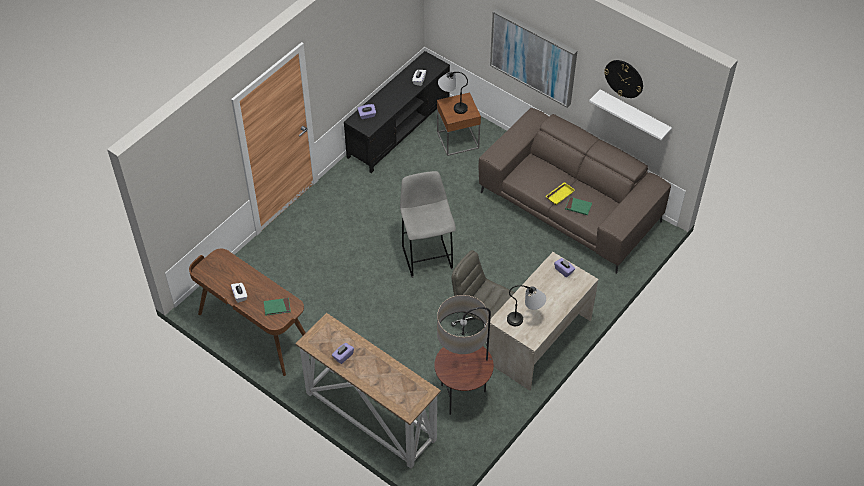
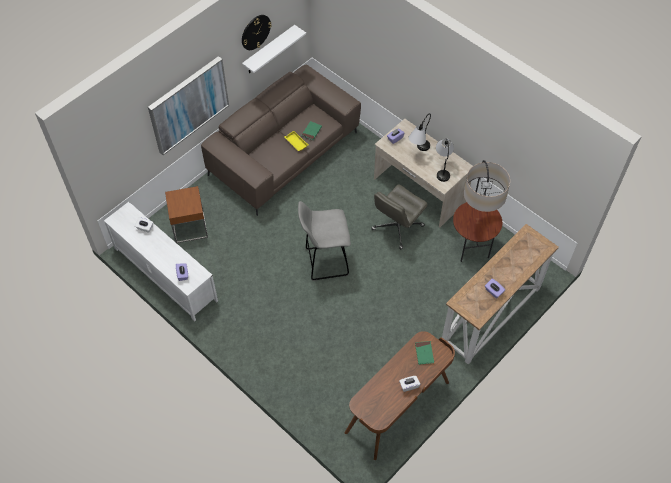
camera: 85 degrees left, 5 degrees up
black tv stand [344,51,450,173] -> white tv stand [104,202,218,322]
table lamp [438,72,468,114] -> table lamp moved to [408,113,431,151]

